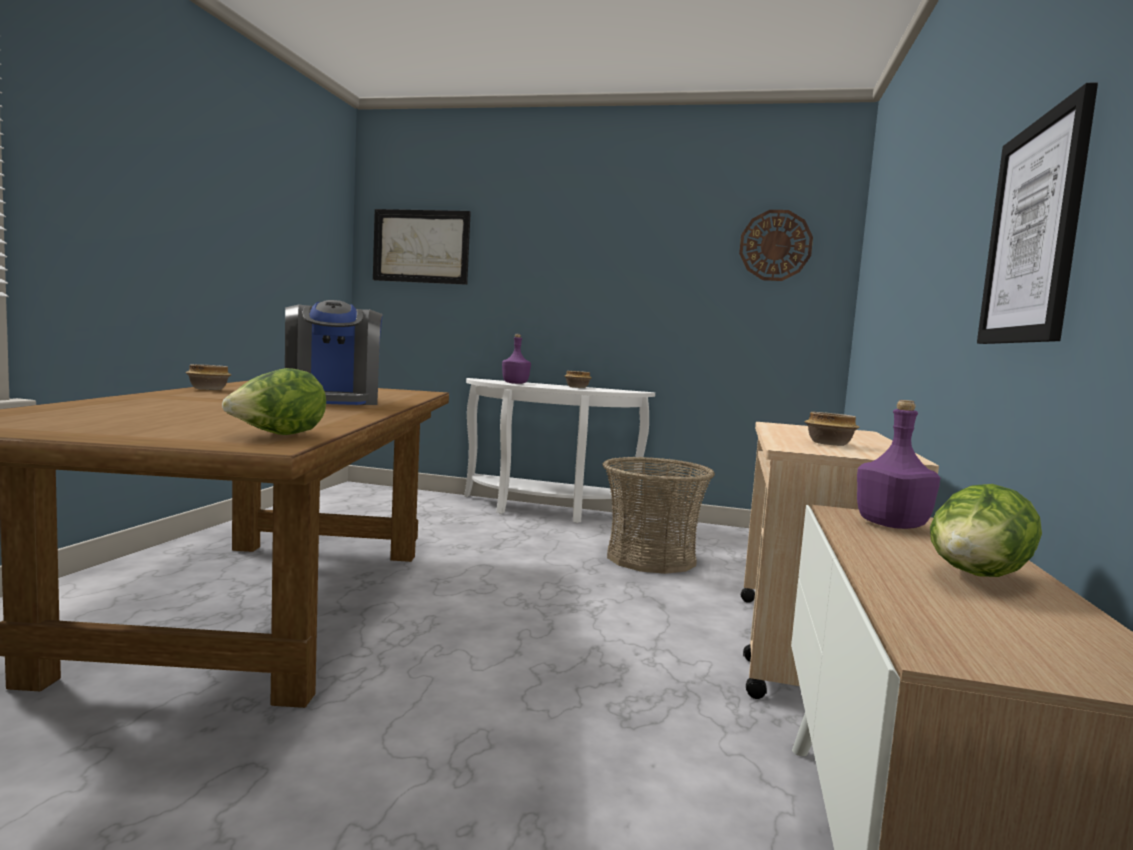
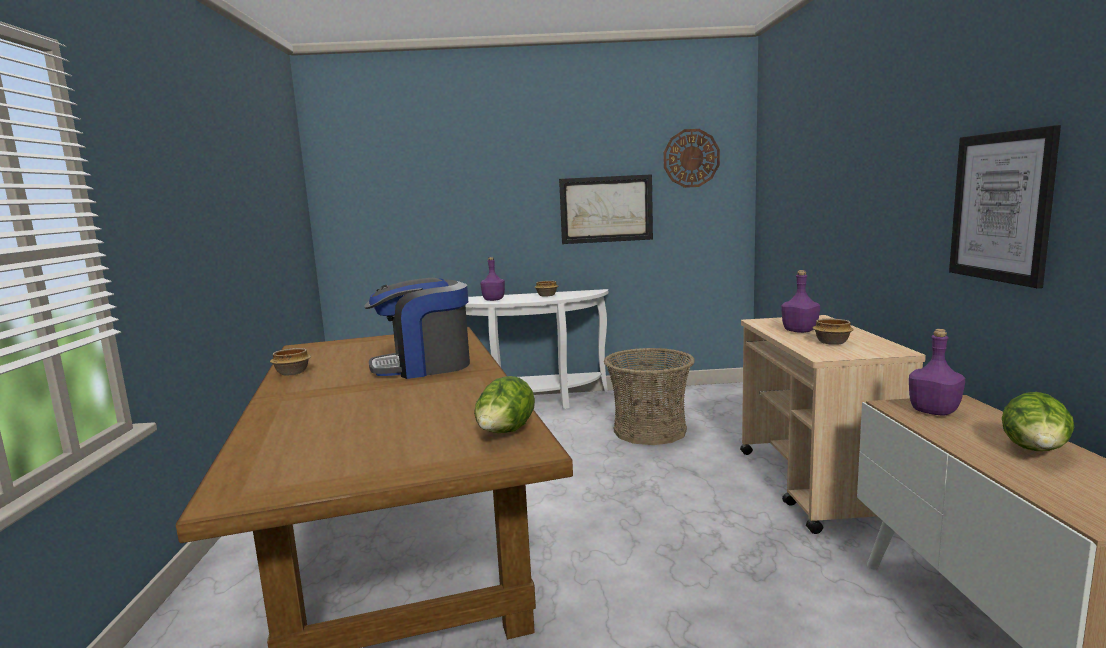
camera: 15 degrees left, 5 degrees up
coffee machine [285,300,383,405] -> coffee machine turned 105 degrees clockwise [364,278,470,379]
picture [373,209,471,285] -> picture moved to [559,174,653,244]
none -> purple bottle [781,270,820,333]

